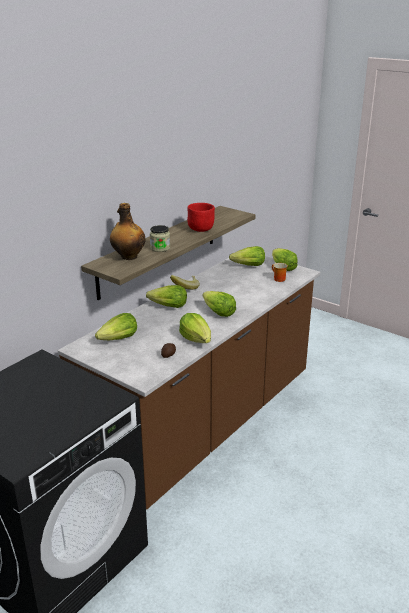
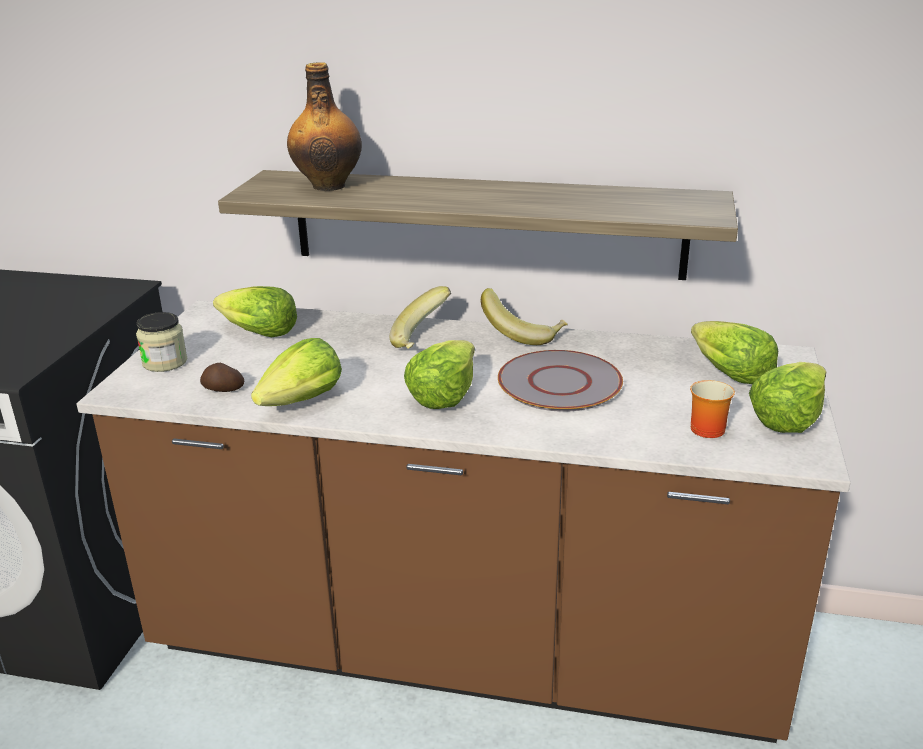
camera: 65 degrees right, 0 degrees up
lettuce [146,285,187,308] -> banana [390,286,451,349]
jar [150,225,170,252] -> jar moved to [136,312,187,372]
red bowl [187,203,215,232] -> none
none -> grey plate [498,350,623,412]

